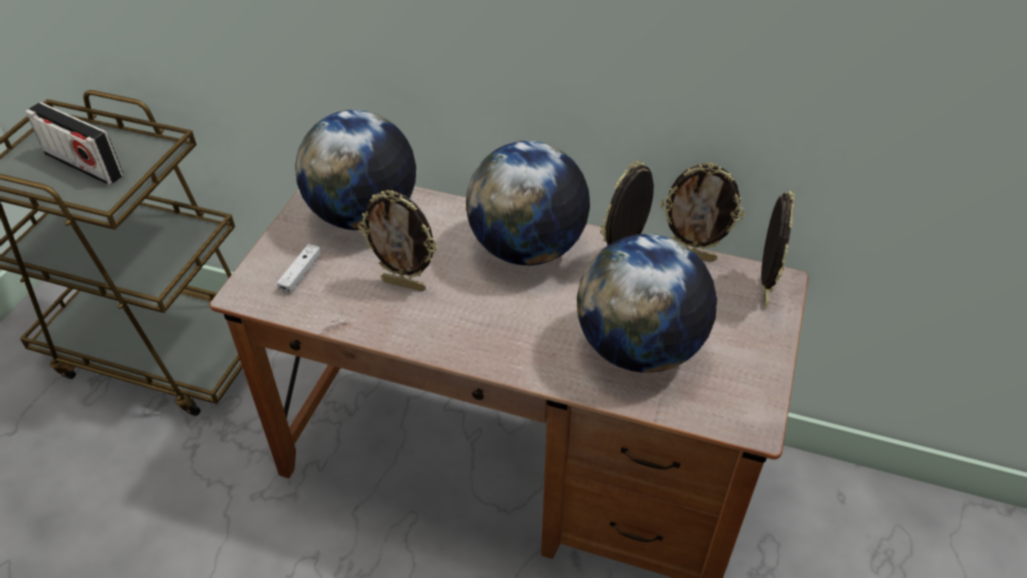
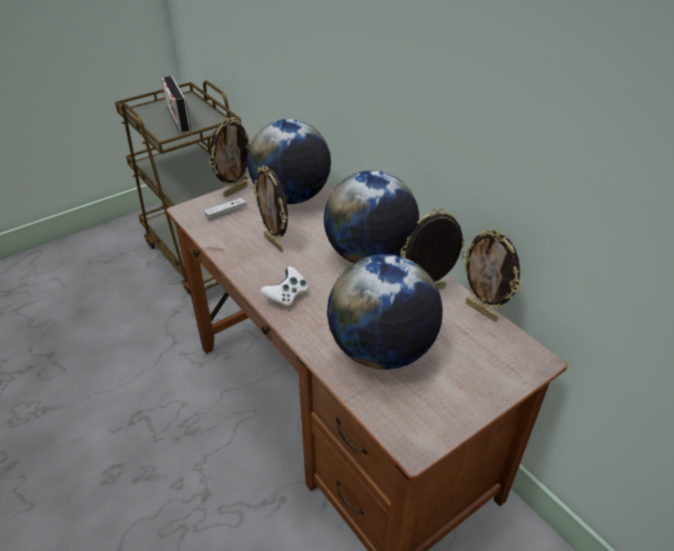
camera: 35 degrees right, 5 degrees down
picture frame [761,190,794,308] -> picture frame moved to [209,118,252,197]
none -> white game controller [260,266,308,308]

